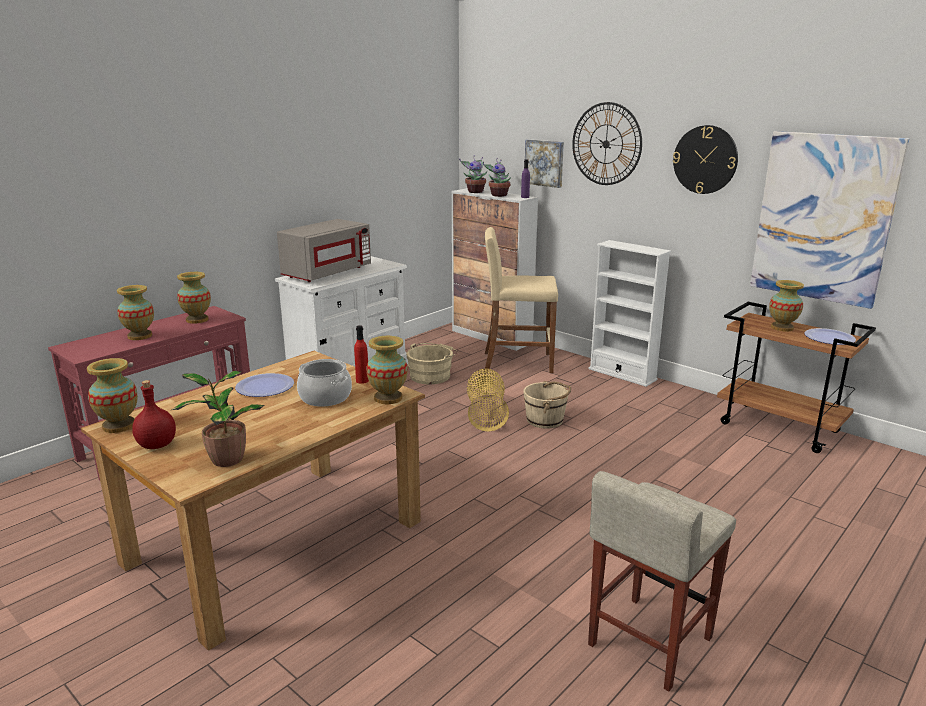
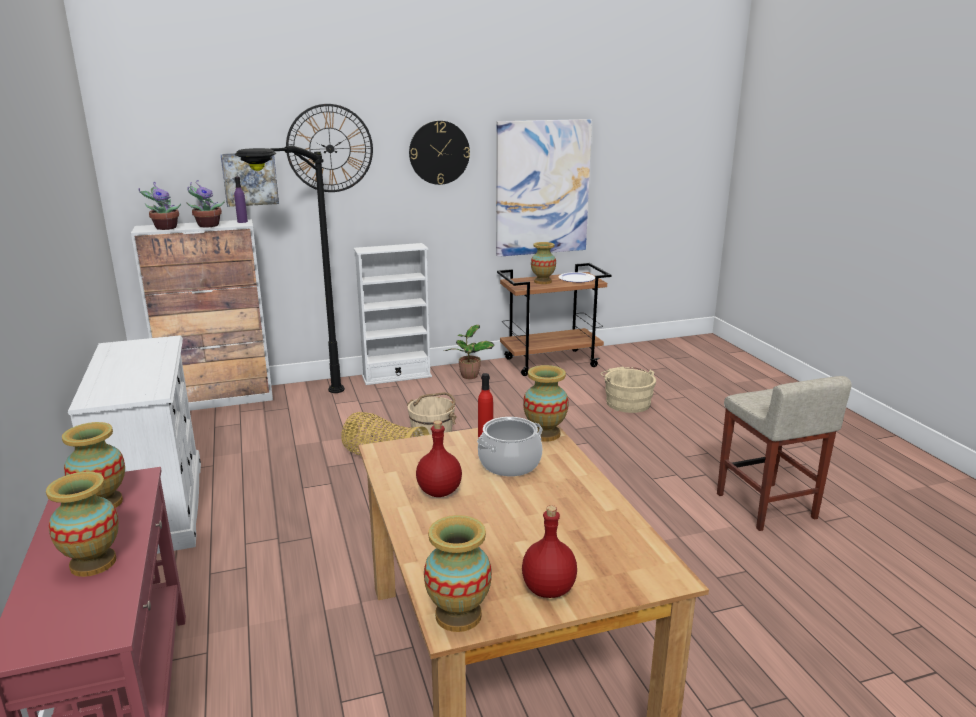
camera: 60 degrees left, 0 degrees up
potted plant [171,371,264,467] -> potted plant moved to [444,325,494,379]
plate [235,373,294,397] -> red bottle [416,420,462,497]
grey microwave [277,219,371,282] -> none
beige bucket [406,343,458,384] -> beige bucket moved to [601,367,656,413]
beige stool [485,227,558,373] -> black floor lamp [235,146,345,393]

